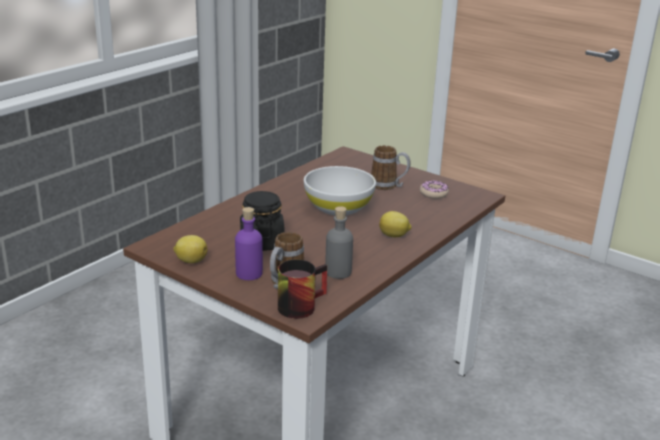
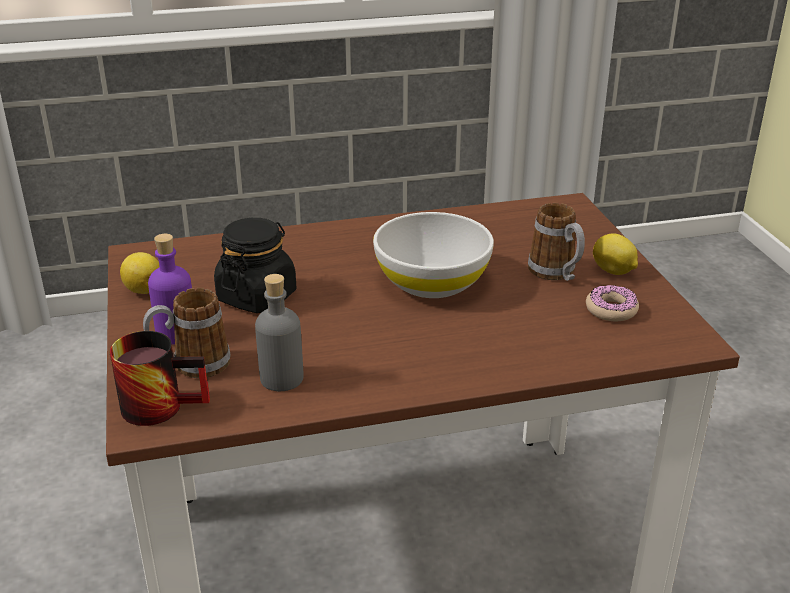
camera: 40 degrees right, 5 degrees up
lemon [379,211,411,237] -> lemon moved to [593,233,638,275]

